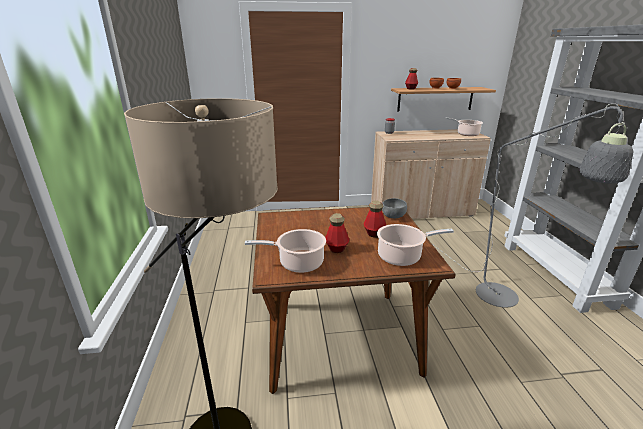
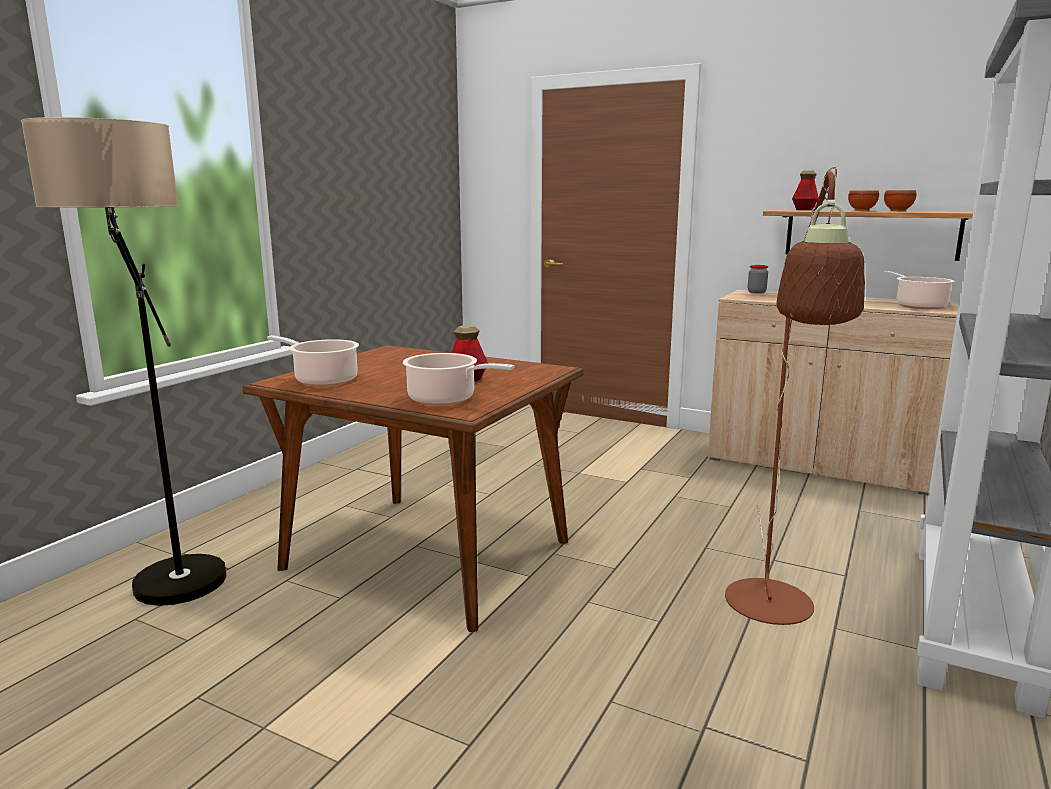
camera: 35 degrees right, 10 degrees down
bottle [325,213,350,253] -> none
grey bowl [382,198,407,218] -> none
grey floor lamp [431,103,633,308] -> brown floor lamp [725,167,865,625]

